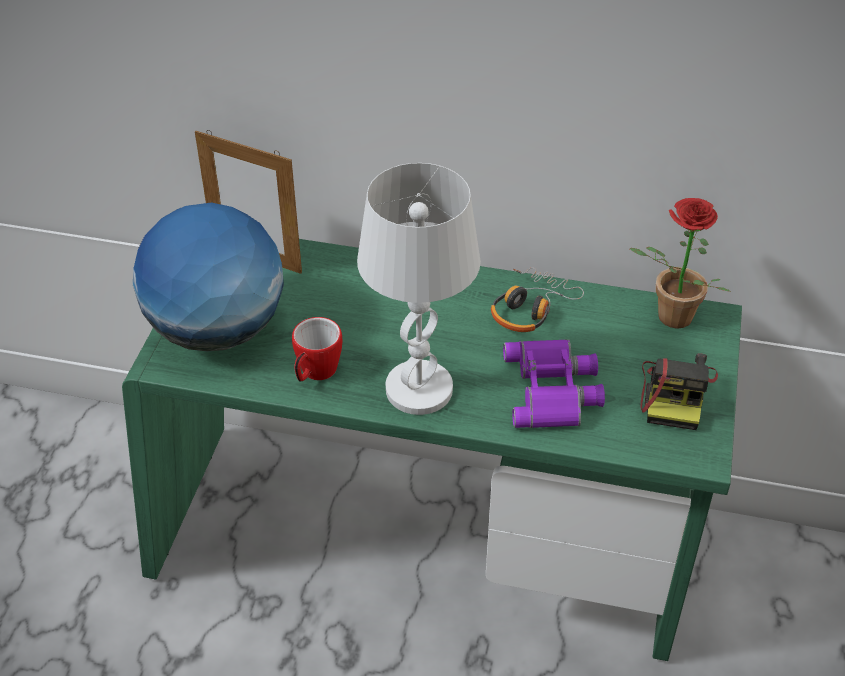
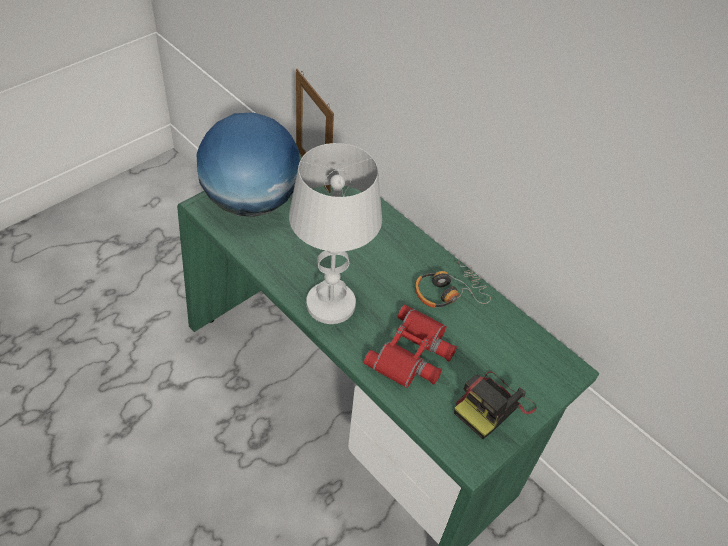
camera: 30 degrees right, 5 degrees up
mug [292,317,342,381] -> none
purple binoculars [503,339,605,428] -> red binoculars [364,305,457,388]
potted plant [630,198,731,329] -> none

